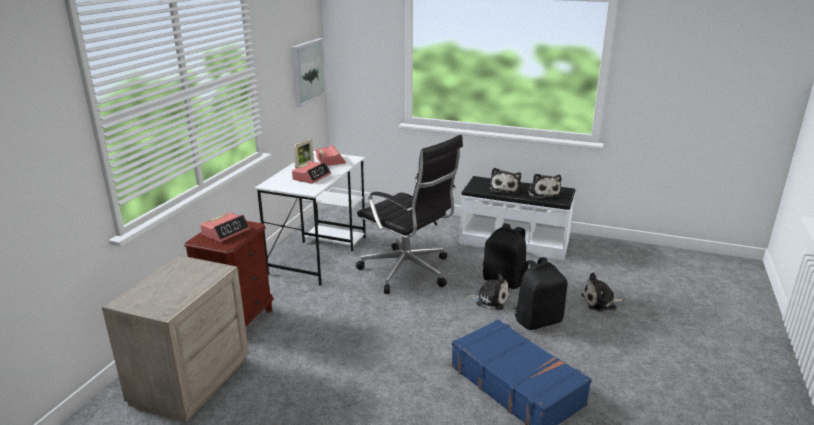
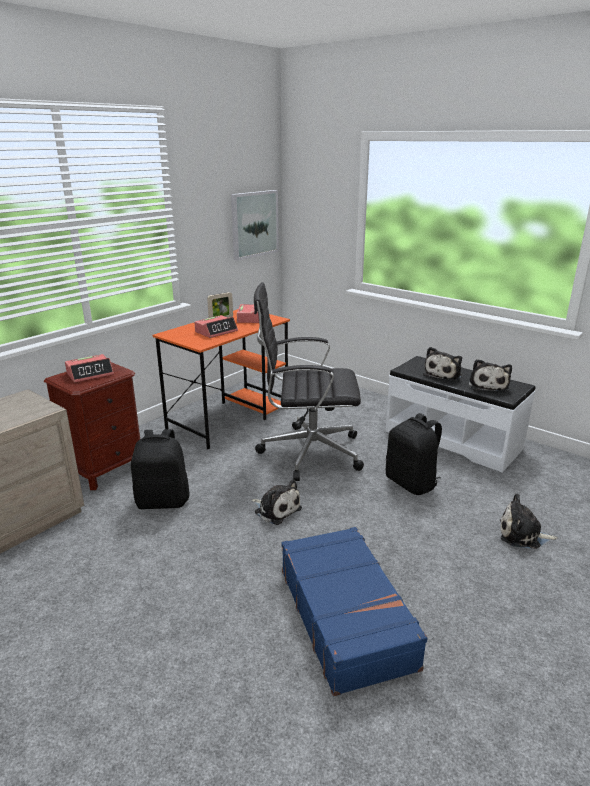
camera: 20 degrees right, 0 degrees up
white desk [255,151,365,286] -> orange desk [153,309,290,450]
black office chair [356,135,463,294] -> black office chair turned 120 degrees clockwise [254,282,364,481]
plush toy [466,273,509,310] -> plush toy moved to [251,479,302,525]
black backpack [515,257,567,330] -> black backpack moved to [131,429,189,509]

